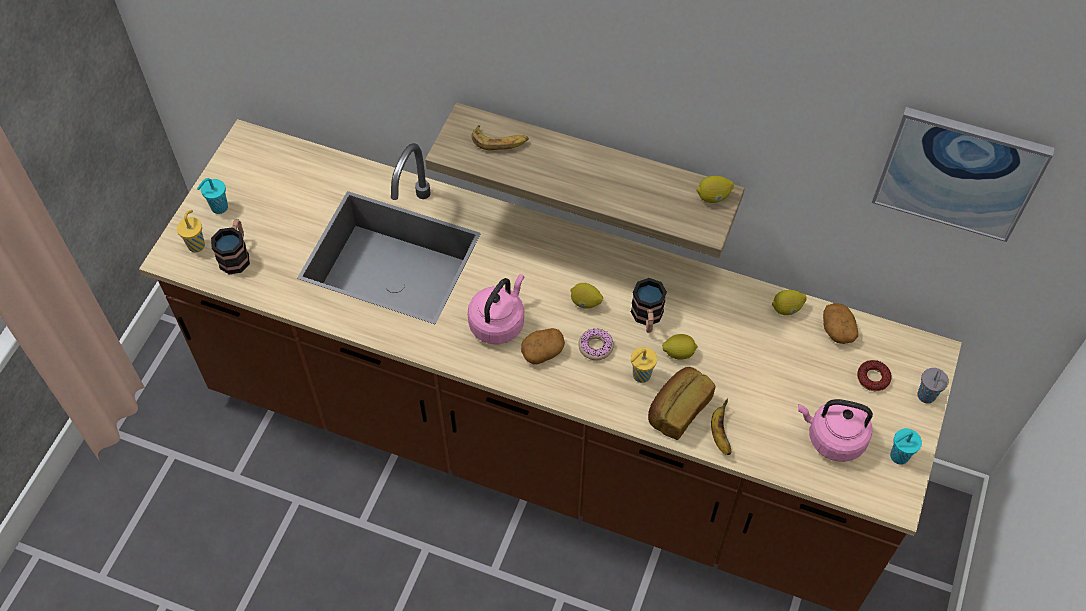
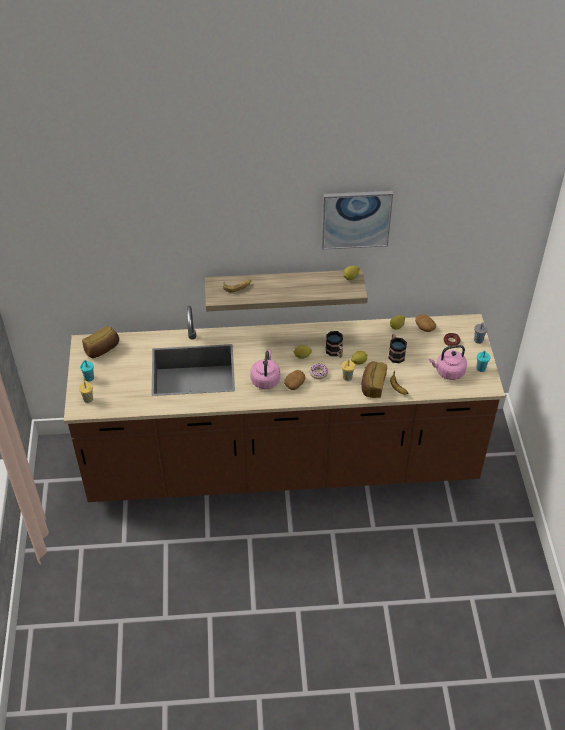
camera: 25 degrees left, 10 degrees down
mug [211,219,250,274] -> mug moved to [388,334,407,363]
picture [872,107,1054,242] -> picture moved to [322,191,393,250]
none -> bread [82,326,119,358]

